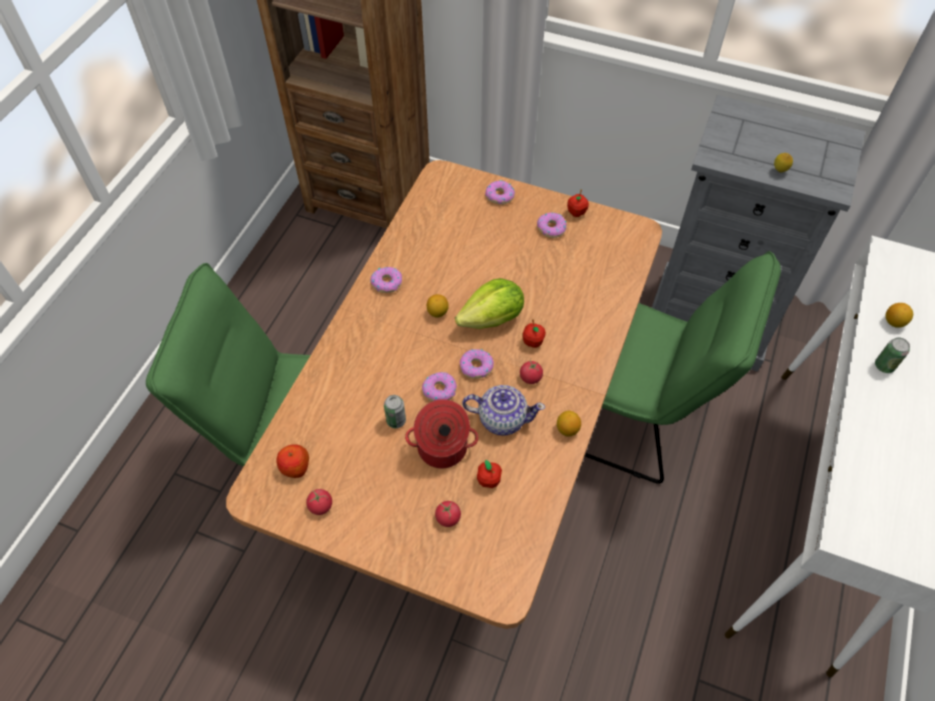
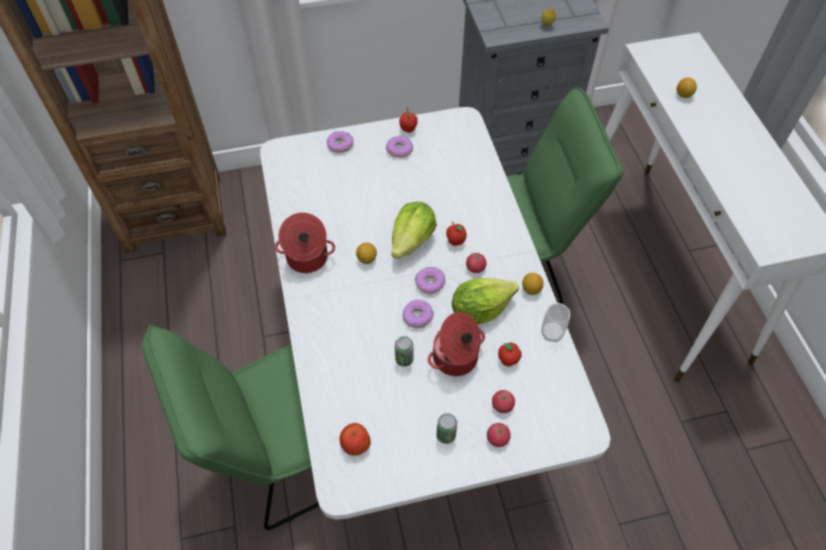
camera: 35 degrees left, 0 degrees up
brown dining table [226,160,662,629] -> white dining table [260,107,611,520]
tomato [306,489,332,515] -> tomato moved to [487,423,511,447]
donut [370,267,402,293] -> cooking pot [275,213,335,273]
teapot [462,385,545,436] -> lettuce [452,278,519,324]
can [875,337,910,373] -> can moved to [436,413,457,444]
none -> cup [541,303,570,342]

